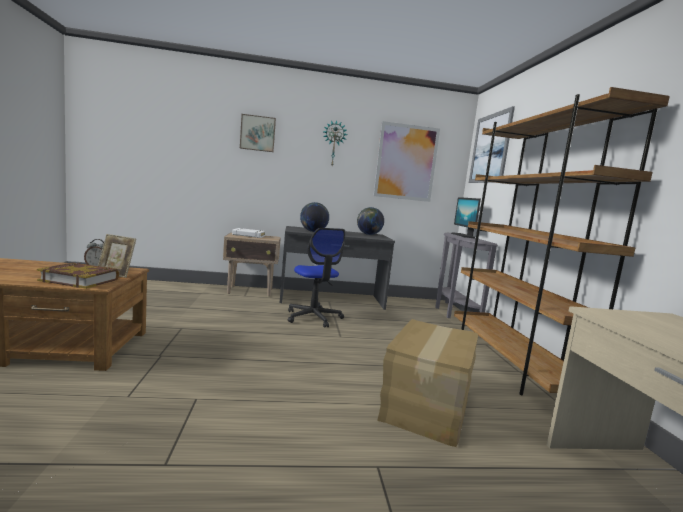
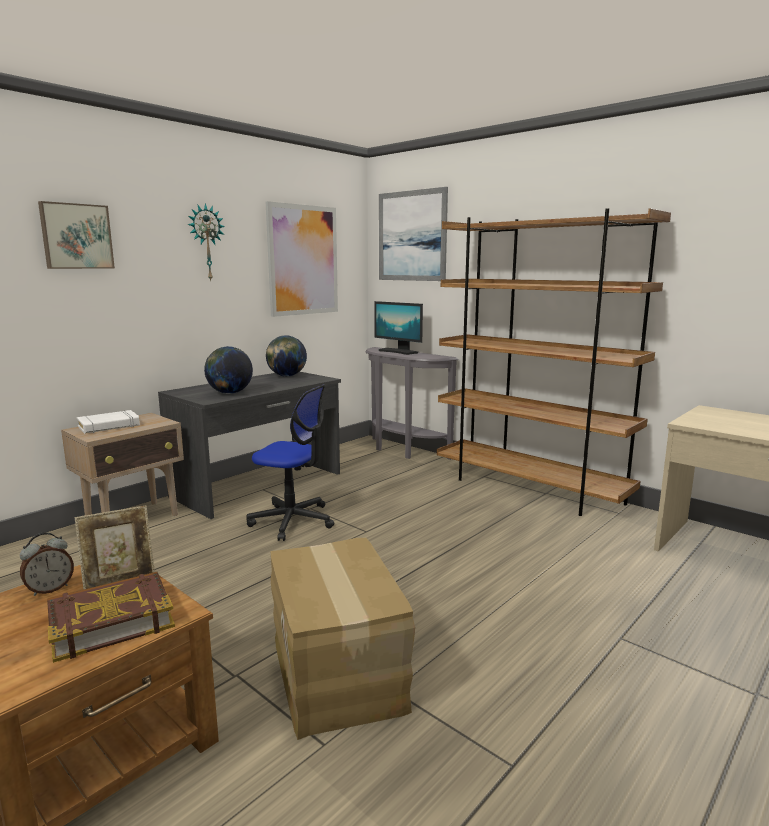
camera: 40 degrees left, 5 degrees up
cardboard box [377,319,478,447] -> cardboard box moved to [270,538,415,740]

